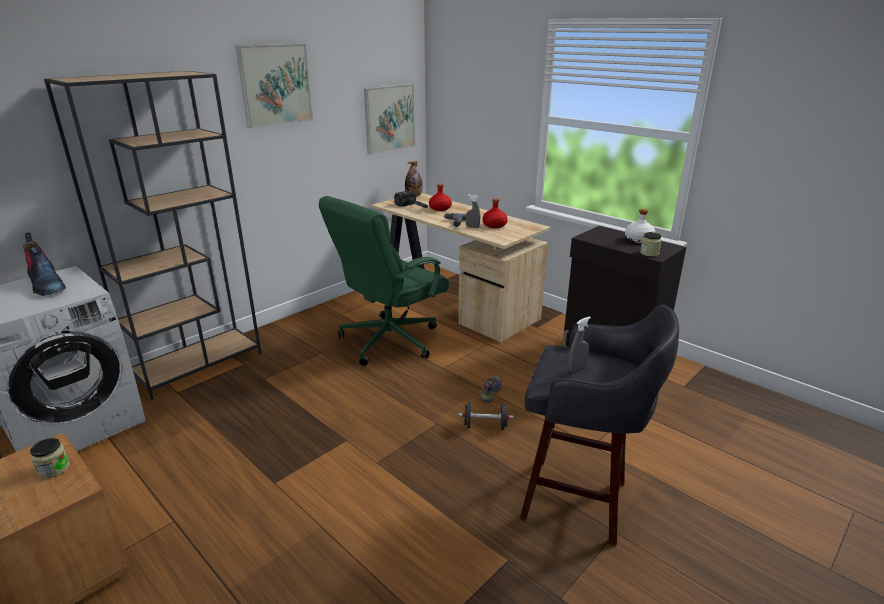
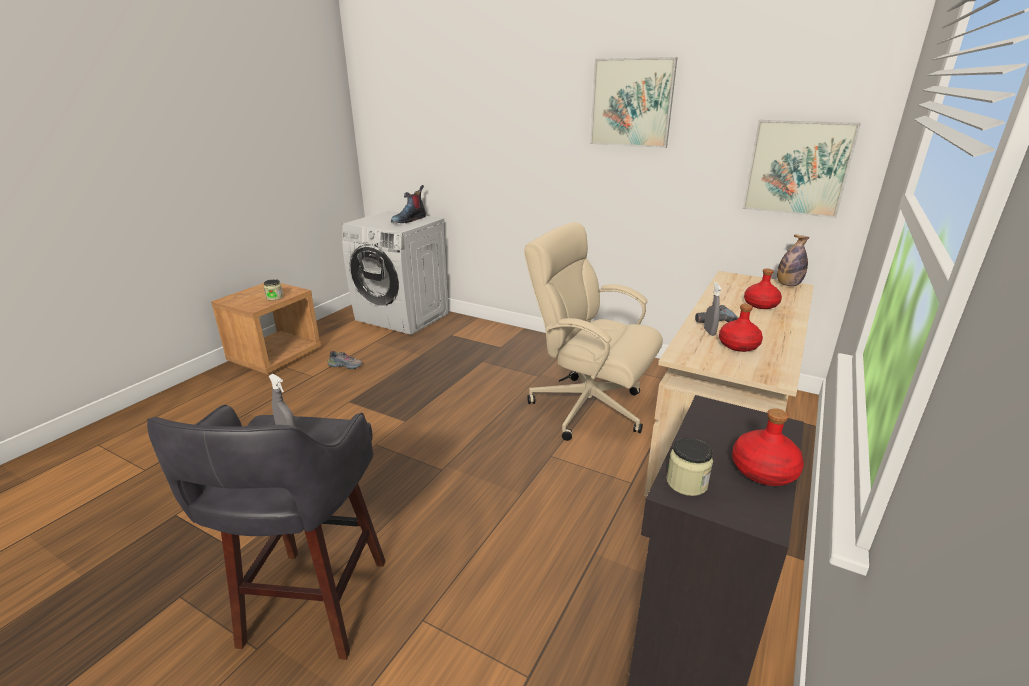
camera: 75 degrees right, 0 degrees up
bookcase [44,71,262,400] -> none
green office chair [319,196,449,366] -> beige office chair [524,222,663,441]
hammer [394,191,429,208] -> none
black dumbbell [458,402,514,430] -> none
shoe [480,376,502,403] -> shoe moved to [327,351,362,369]
white bottle [625,209,656,243] -> red bottle [732,408,804,486]

